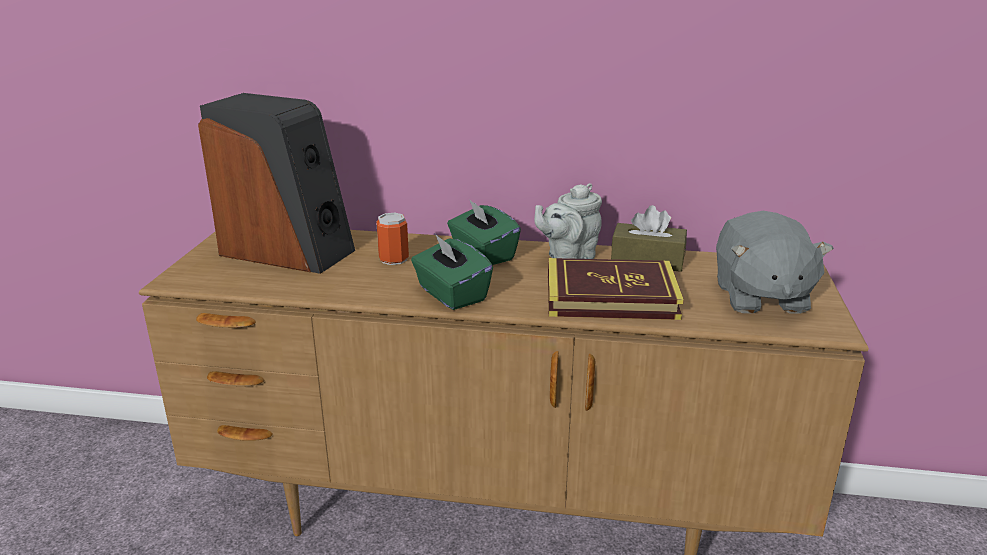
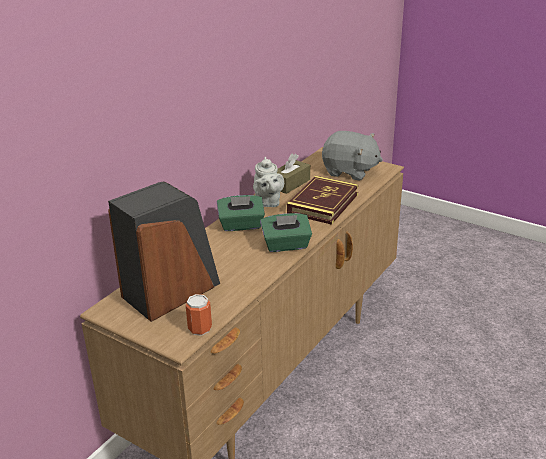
camera: 65 degrees left, 5 degrees up
can [376,213,409,265] -> can moved to [186,294,212,336]

